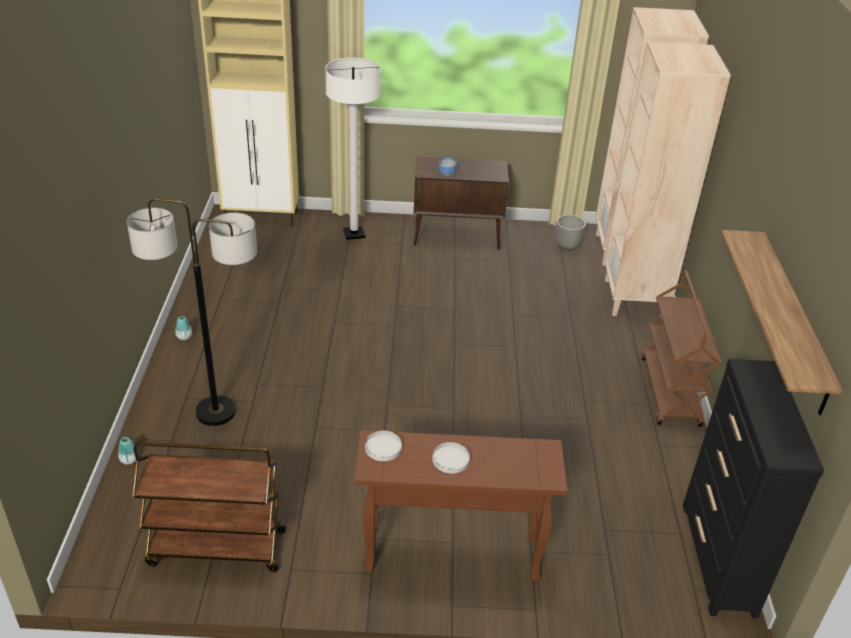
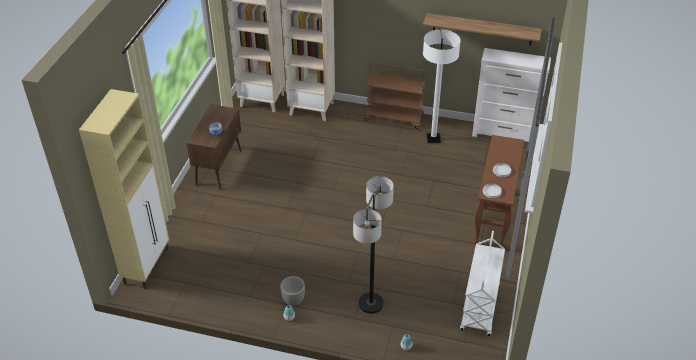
camera: 75 degrees left, 5 degrees up
brown cart [133,442,286,572] -> white cart [460,231,505,336]
white floor lamp [325,58,381,240] -> white floor lamp moved to [423,30,461,143]
planter [555,215,586,251] -> planter moved to [280,276,305,306]
black dresser [683,359,824,618] -> white dresser [472,48,551,142]

